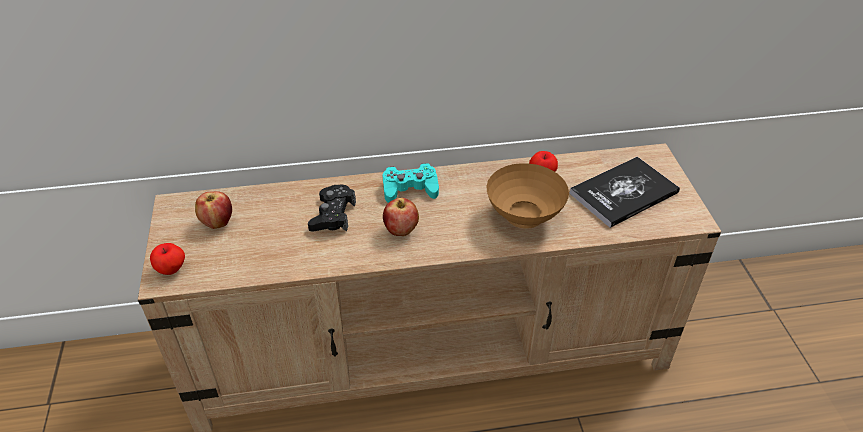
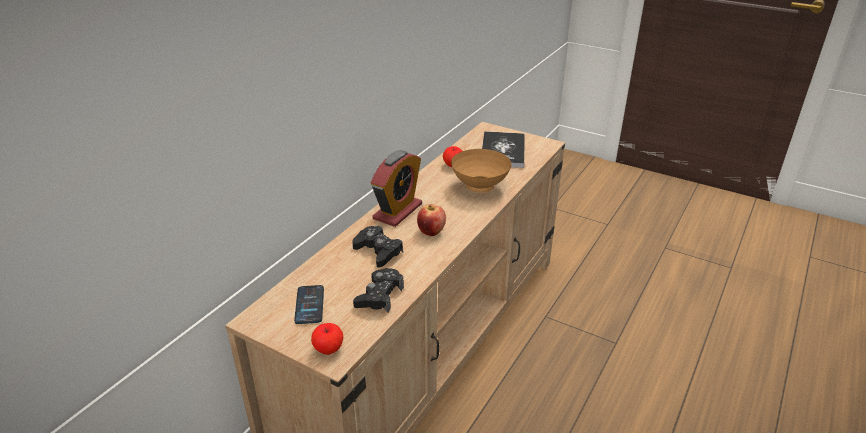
camera: 50 degrees left, 10 degrees down
apple [195,191,232,229] -> phone [294,285,324,324]
turquoise game controller [382,163,439,203] -> alarm clock [371,150,422,227]
none -> black game controller [353,268,404,313]

